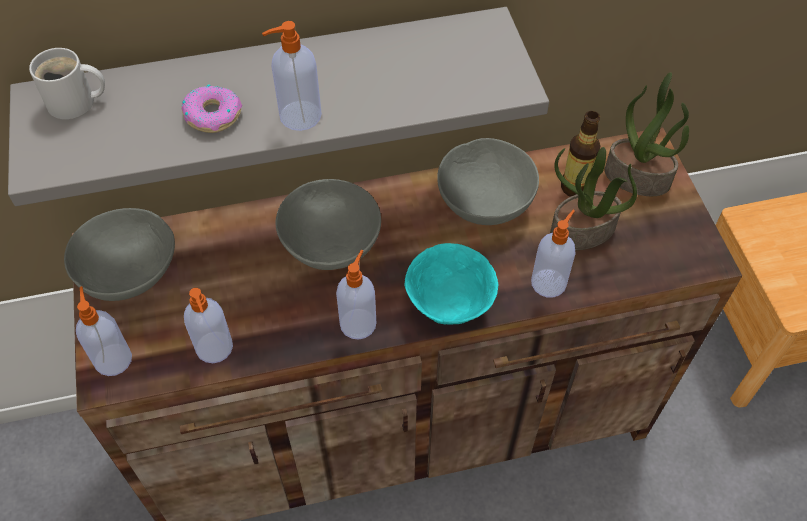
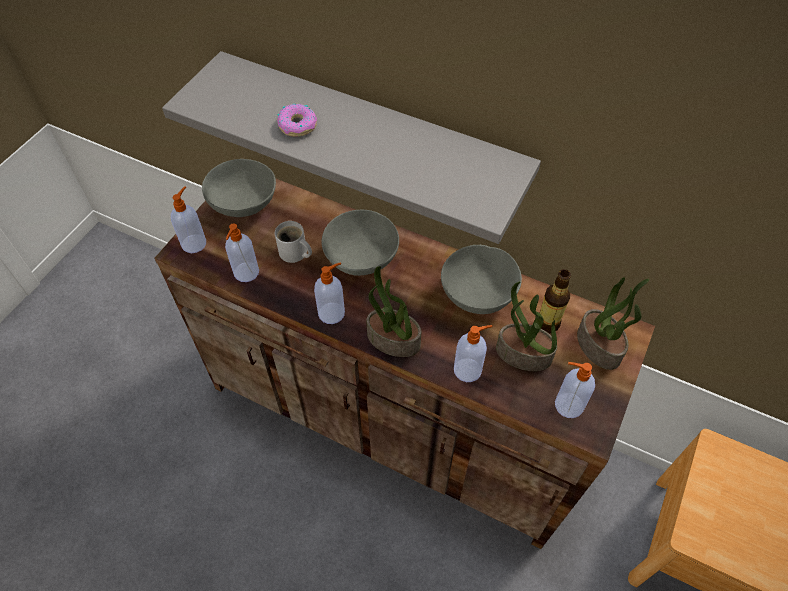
camera: 40 degrees right, 0 degrees up
white mug [29,48,105,120] -> white mug moved to [275,221,312,263]
soap dispenser [262,21,322,131] -> soap dispenser moved to [555,362,595,418]
turquoise bowl [405,243,498,325] -> potted plant [366,266,421,357]

